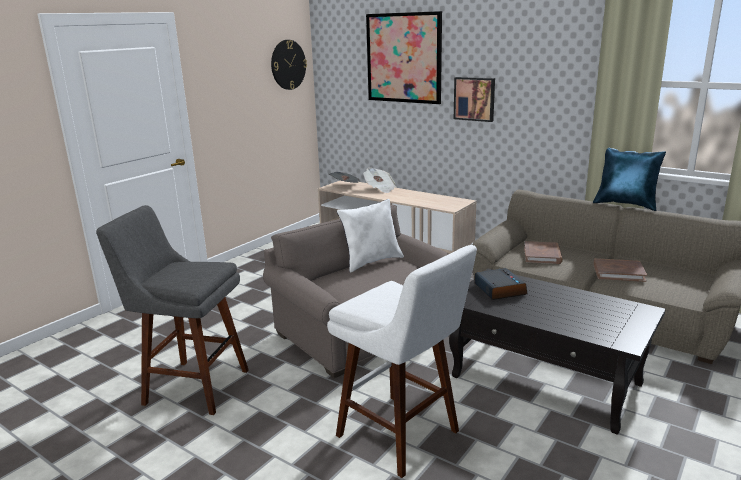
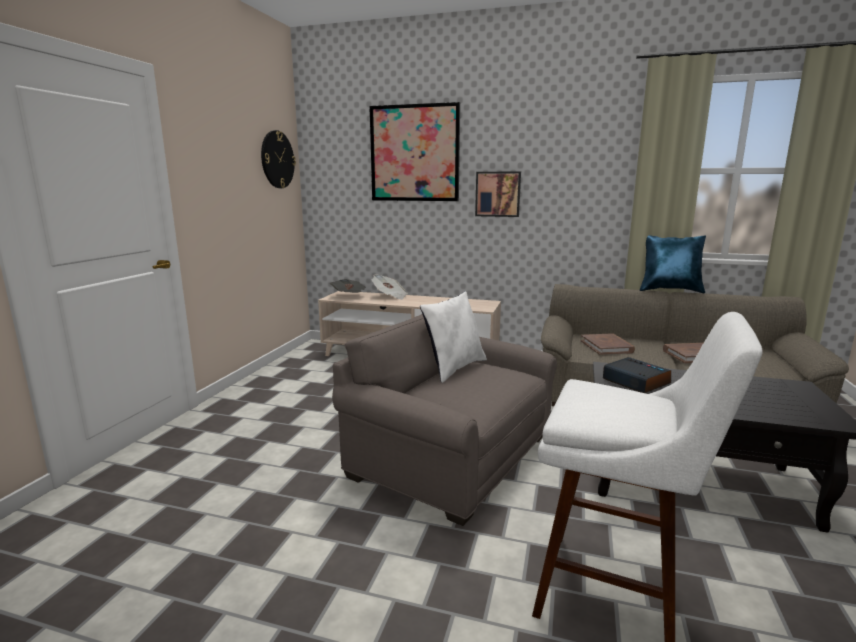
camera: 20 degrees left, 5 degrees down
grey stool [96,205,249,415] -> none

